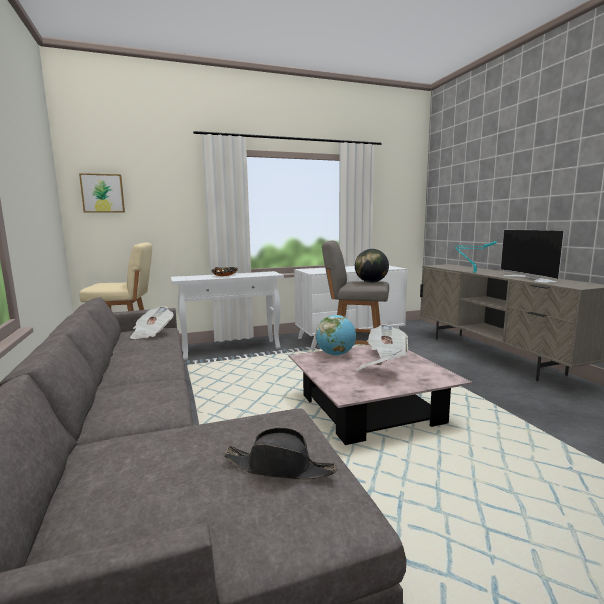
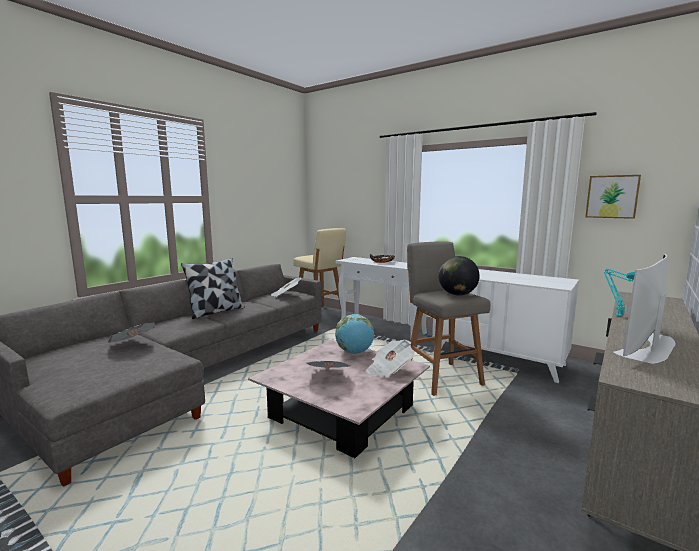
camera: 55 degrees right, 0 degrees up
picture [79,173,125,213] -> picture moved to [585,175,641,219]
black hat [224,428,337,480] -> none
none -> newspaper [108,323,155,343]
none -> pillow [181,258,245,319]

